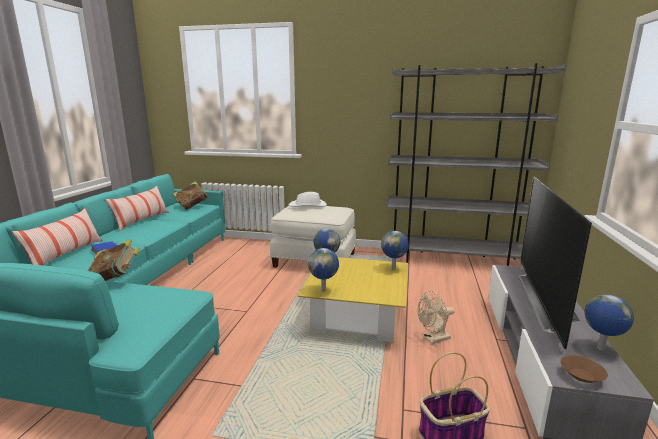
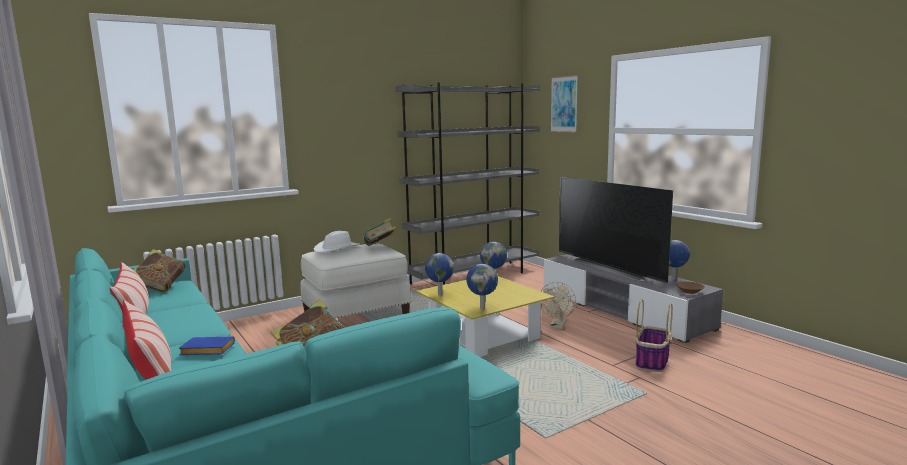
camera: 45 degrees left, 5 degrees down
none -> book [363,218,396,246]
none -> picture [550,75,578,133]

